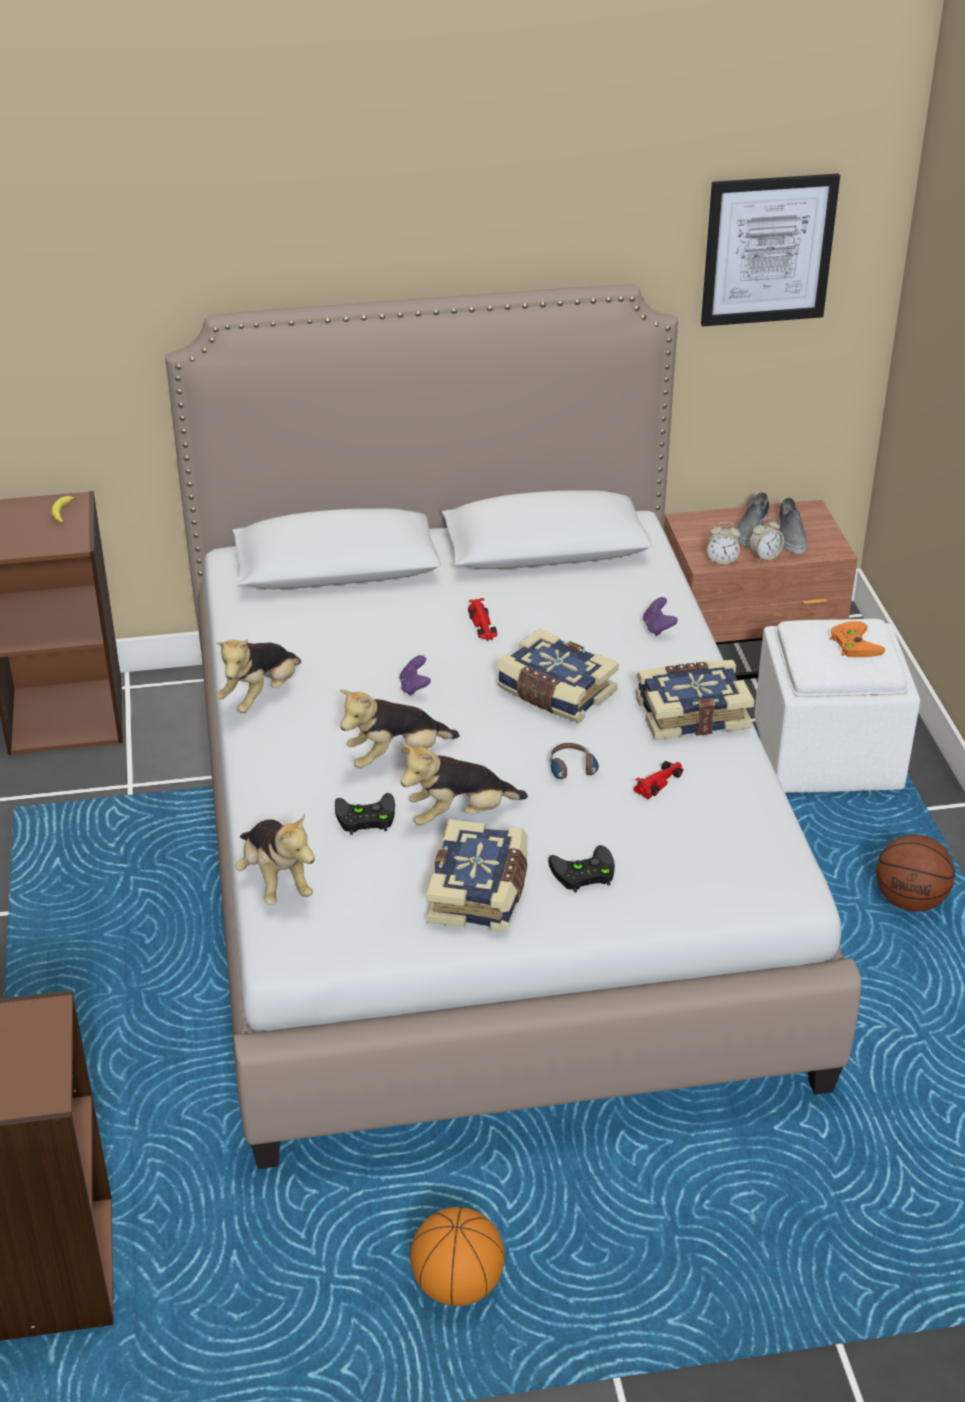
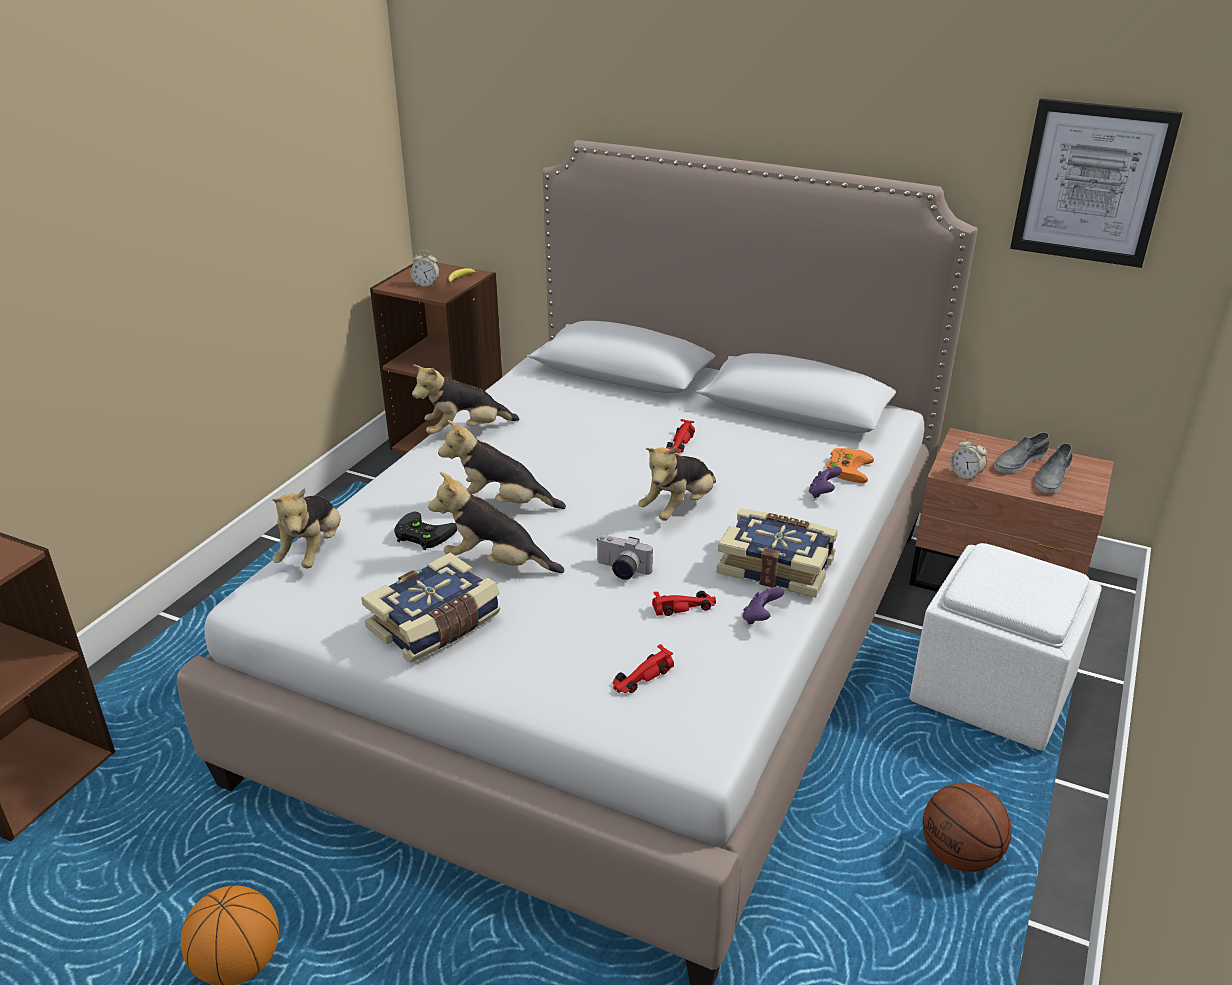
camera: 35 degrees right, 5 degrees down
purple game controller [400,655,431,696] -> purple game controller moved to [743,587,784,624]
book [497,629,619,723] -> plush toy [638,446,716,521]
black game controller [548,845,615,892] -> none
headphones [549,743,599,779] -> camera [596,535,653,580]
alarm clock [749,517,784,562] -> alarm clock moved to [410,250,439,287]
orange game controller [830,621,885,657] -> orange game controller moved to [826,448,874,483]
none -> red toy car [613,644,674,693]

